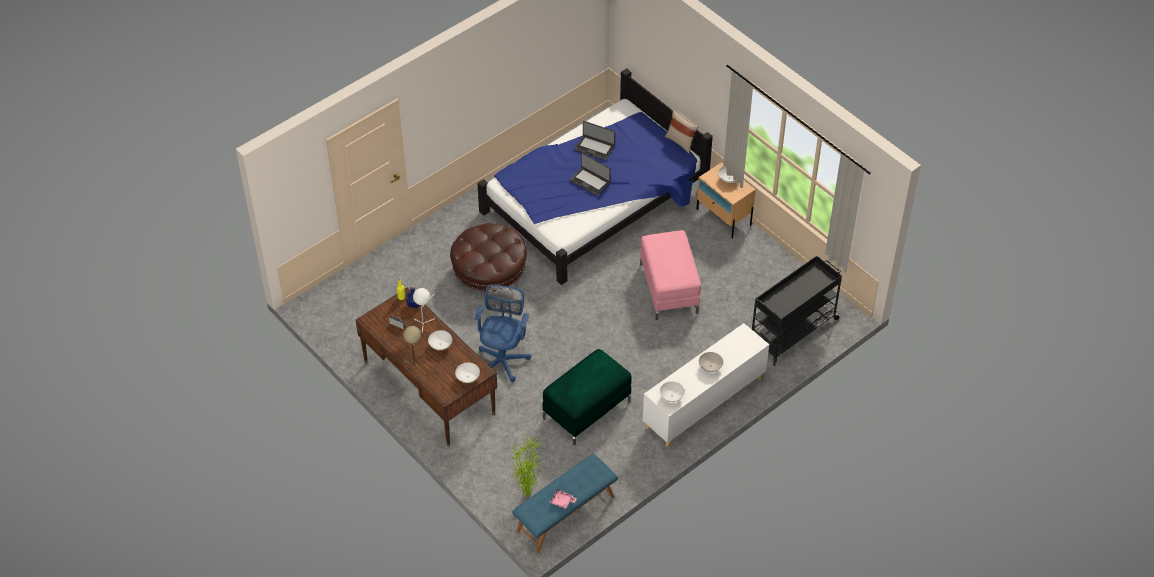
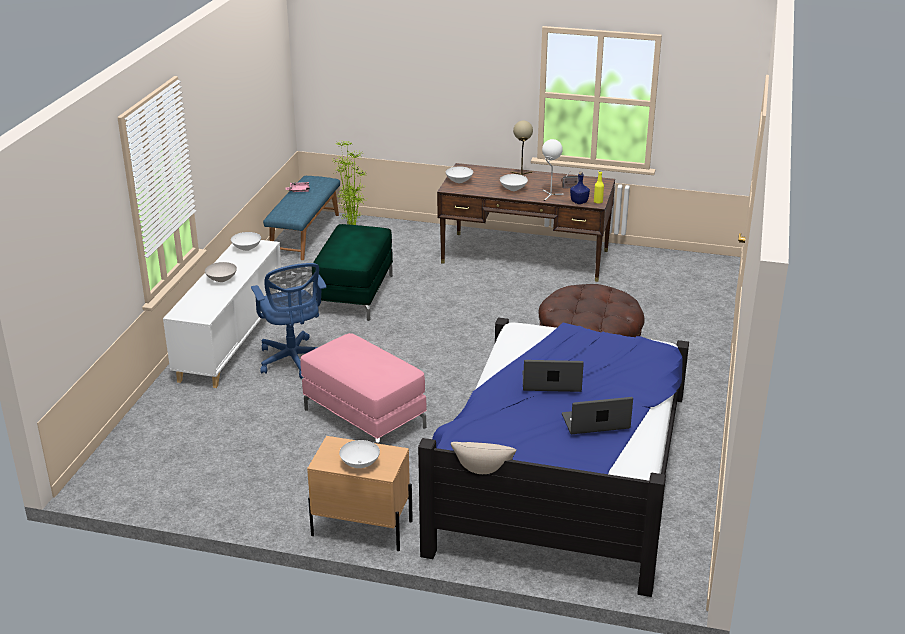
camera: 145 degrees right, 20 degrees down
blue office chair [475,284,531,382] -> blue office chair moved to [251,263,326,379]
black cart [752,255,842,366] -> none

